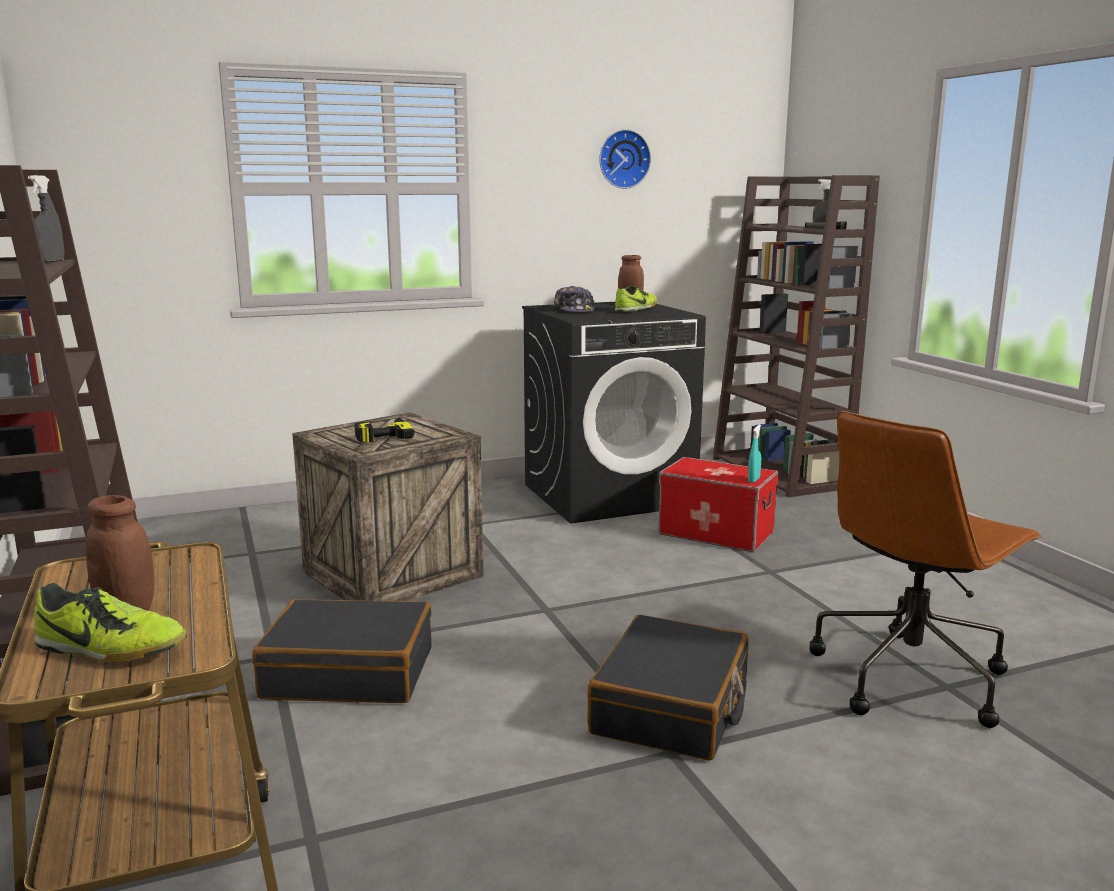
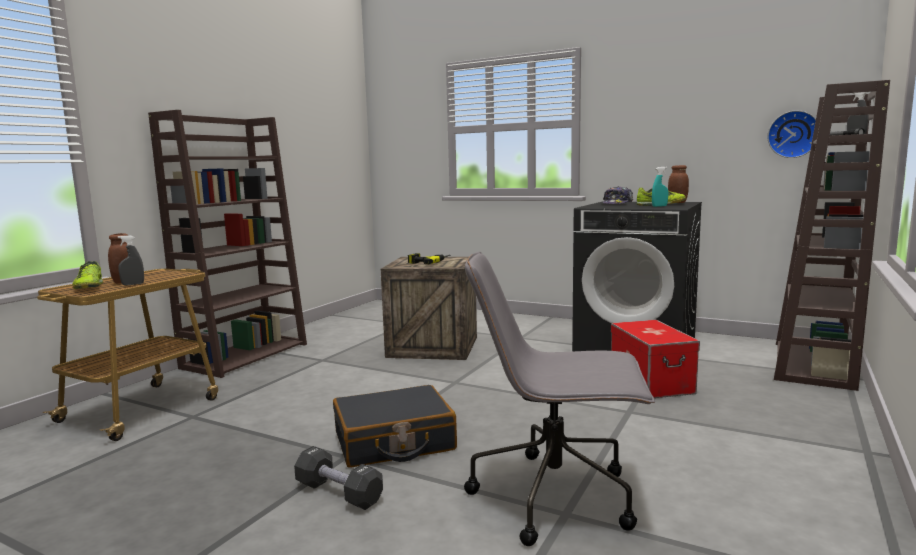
camera: 50 degrees right, 5 degrees down
grey spray bottle [28,175,64,262] -> grey spray bottle moved to [118,235,144,285]
black suitcase [252,599,432,703] -> none
wall clock [599,129,651,189] -> wall clock moved to [768,110,816,158]
turquoise spray bottle [748,425,761,483] -> turquoise spray bottle moved to [652,167,668,207]
brown office chair [809,411,1042,728] -> grey office chair [464,252,655,546]
none -> black dumbbell [294,446,383,510]

